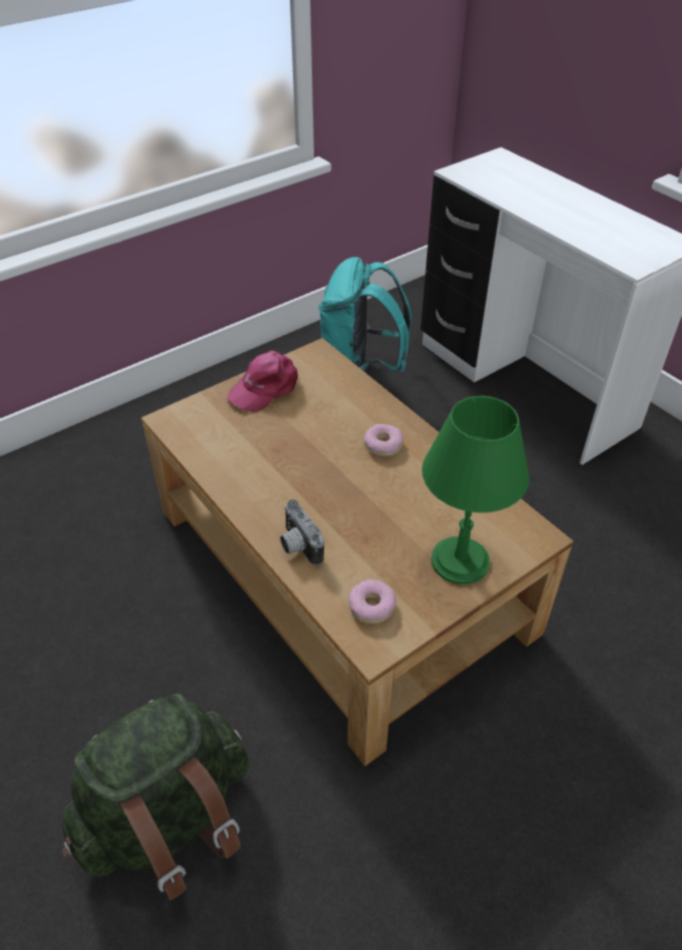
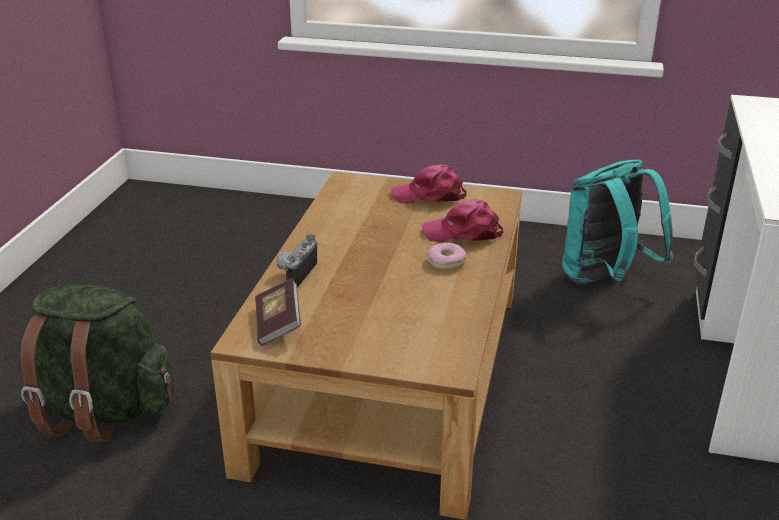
camera: 50 degrees right, 15 degrees down
donut [349,579,396,624] -> book [255,278,301,346]
green table lamp [422,396,529,584] -> none
none -> pink cap [422,200,503,243]

